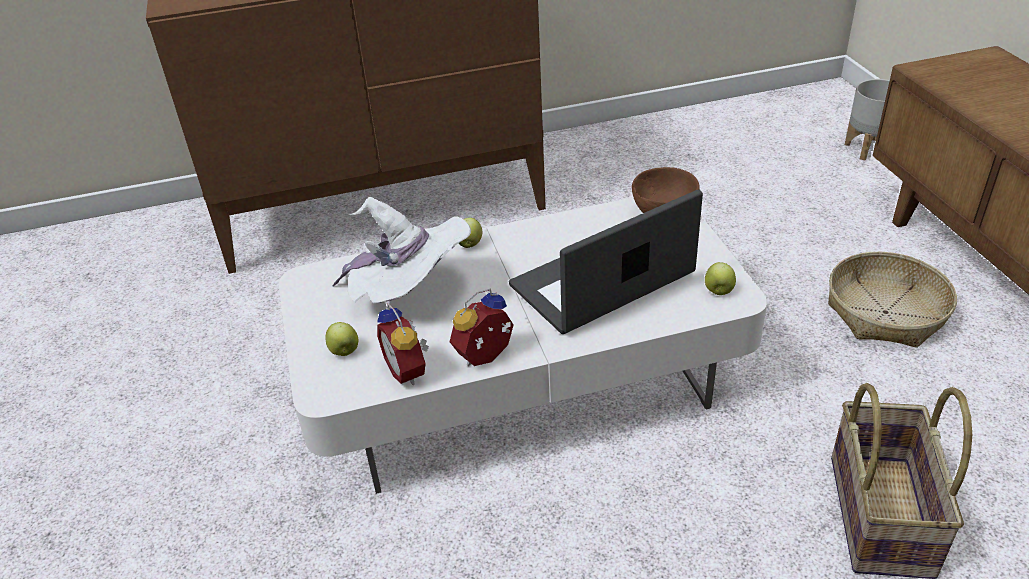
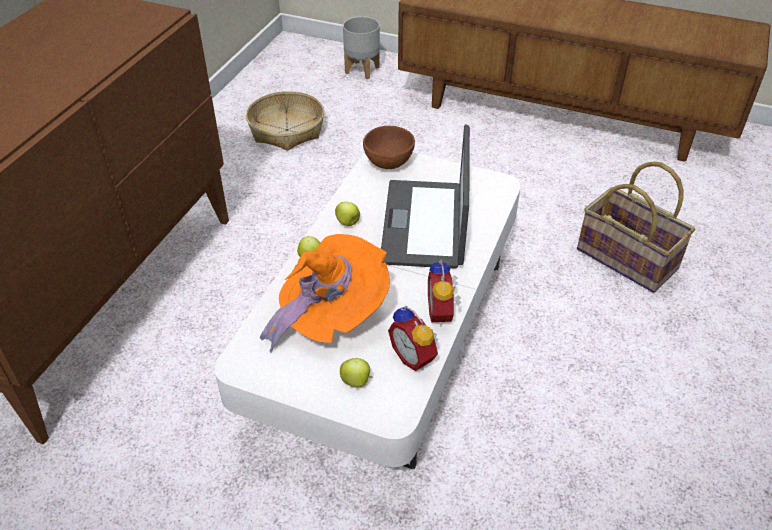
camera: 55 degrees left, 5 degrees up
white hat [333,197,471,304] -> orange hat [260,234,390,353]
alarm clock [377,303,429,385] -> alarm clock turned 45 degrees clockwise [388,306,438,371]
apple [705,262,736,295] -> apple moved to [335,202,360,226]
basket [828,252,957,348] -> basket moved to [246,91,324,151]

